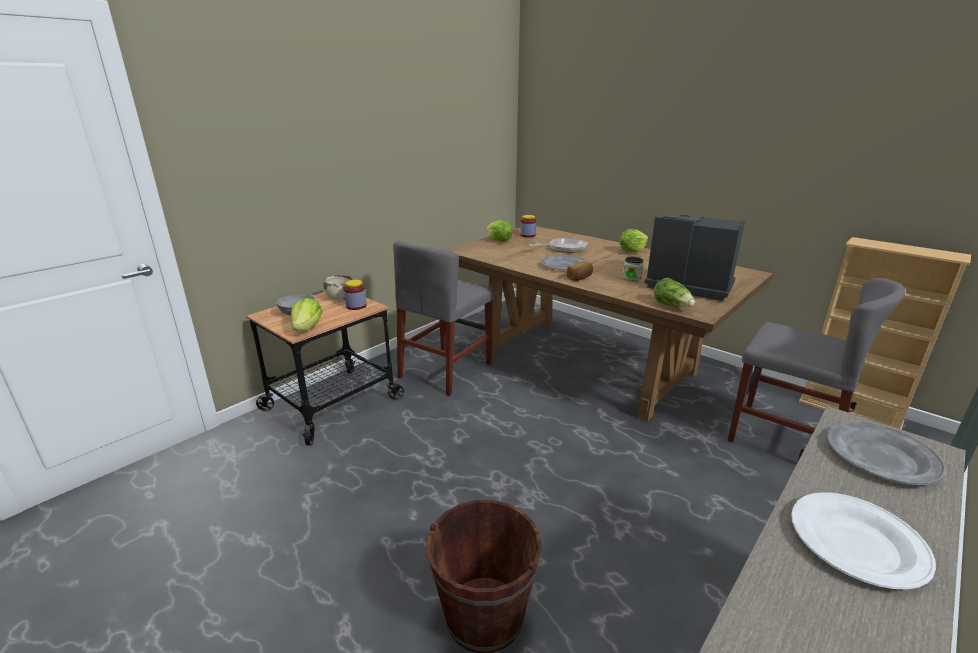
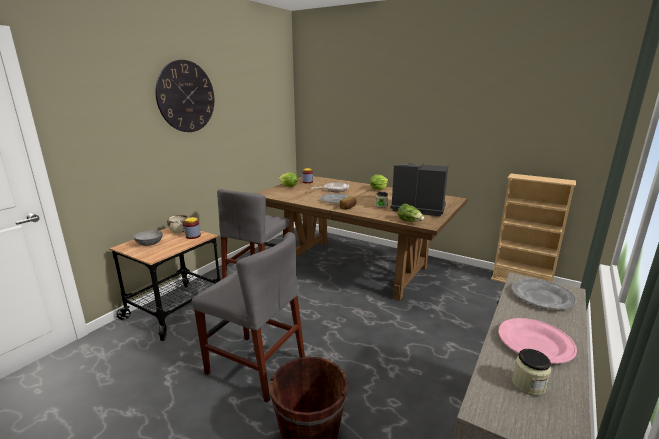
camera: 10 degrees left, 5 degrees down
lettuce [291,298,322,332] -> none
grey chair [728,278,906,443] -> grey chair moved to [192,232,305,403]
white plate [791,492,936,589] -> pink plate [498,318,577,364]
none -> wall clock [155,60,214,132]
none -> jar [512,349,551,396]

